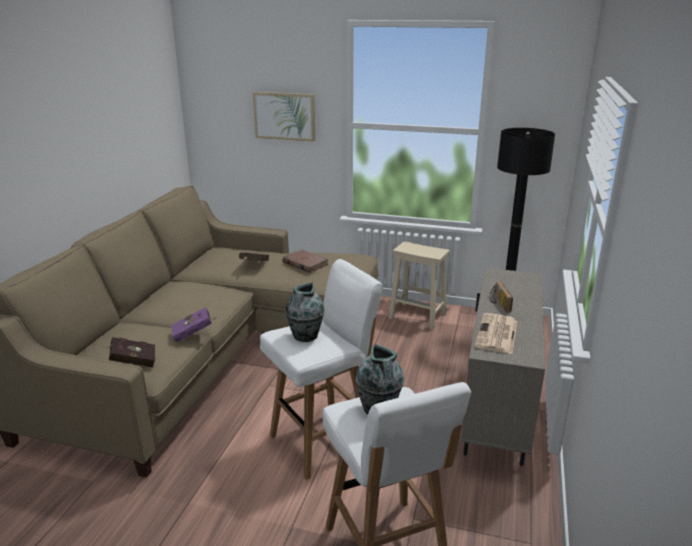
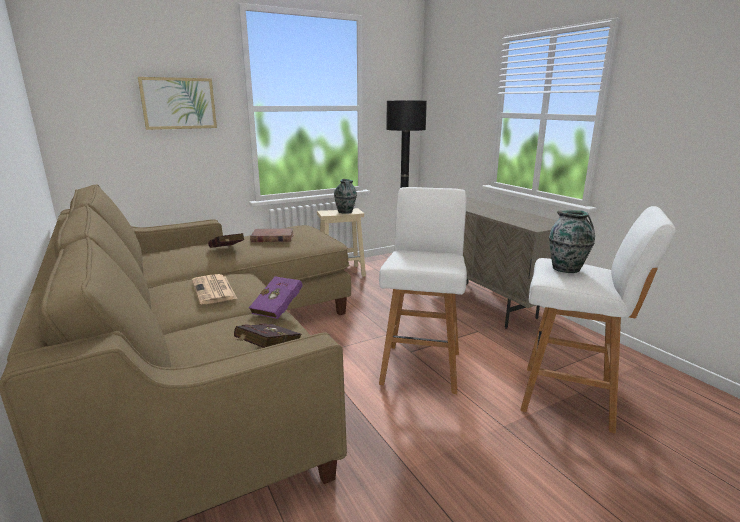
camera: 45 degrees left, 5 degrees down
vase [285,282,325,342] -> vase moved to [334,179,357,213]
newspaper [475,313,518,354] -> newspaper moved to [192,274,237,304]
radio [490,282,513,313] -> none

